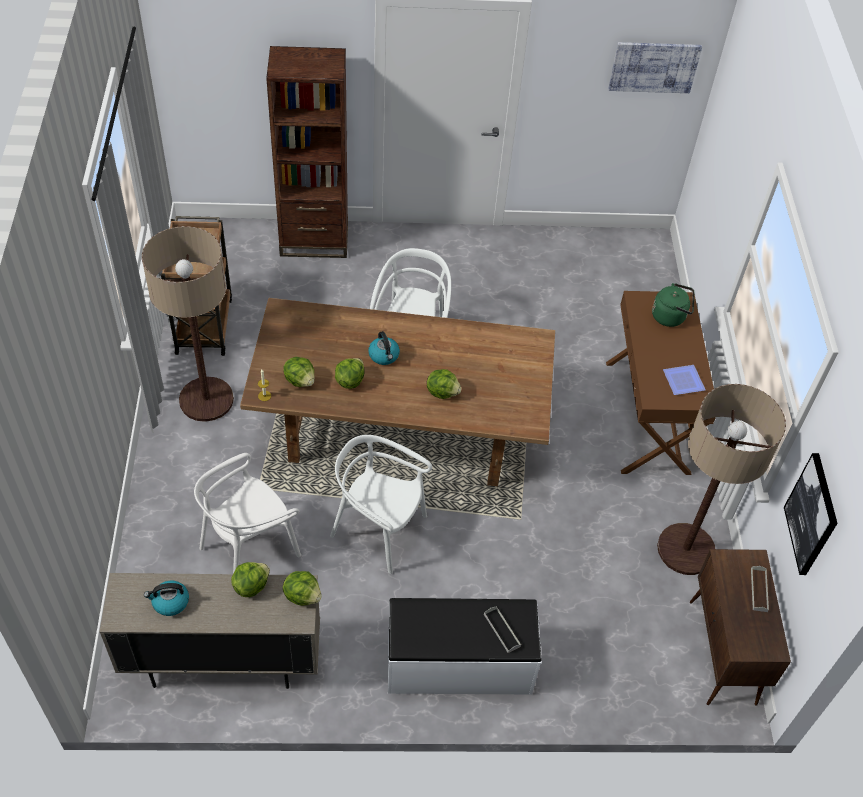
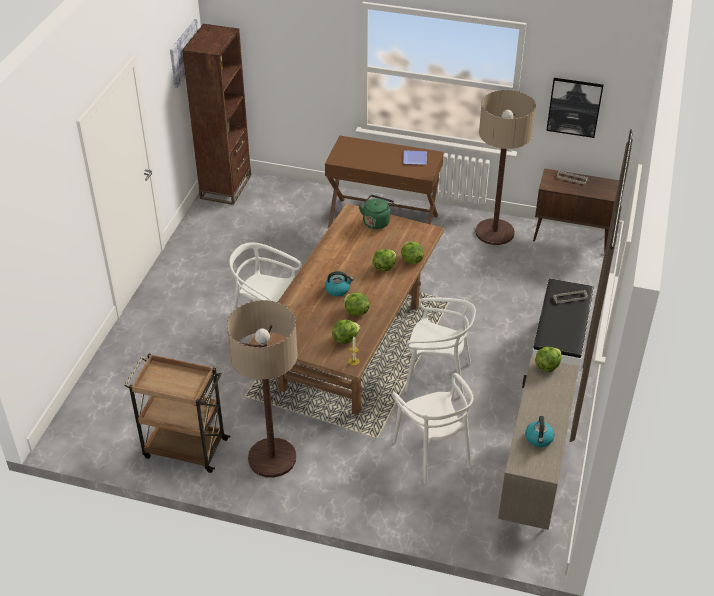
camera: 70 degrees left, 10 degrees down
lettuce [231,562,270,597] -> lettuce moved to [401,241,424,264]
brown bookcase [266,46,348,258] -> brown bookcase moved to [182,24,251,205]
white chair [330,435,432,574] -> white chair turned 120 degrees counterclockwise [405,297,476,396]
green kettle [652,283,694,327] -> green kettle moved to [359,195,394,229]

